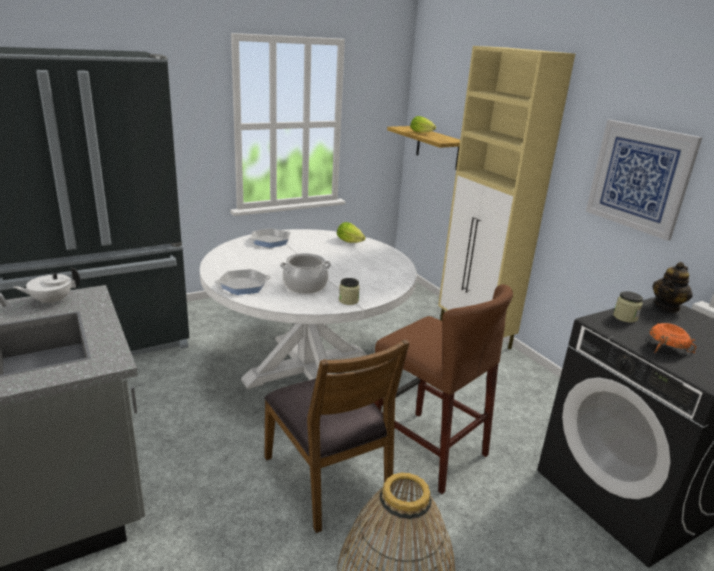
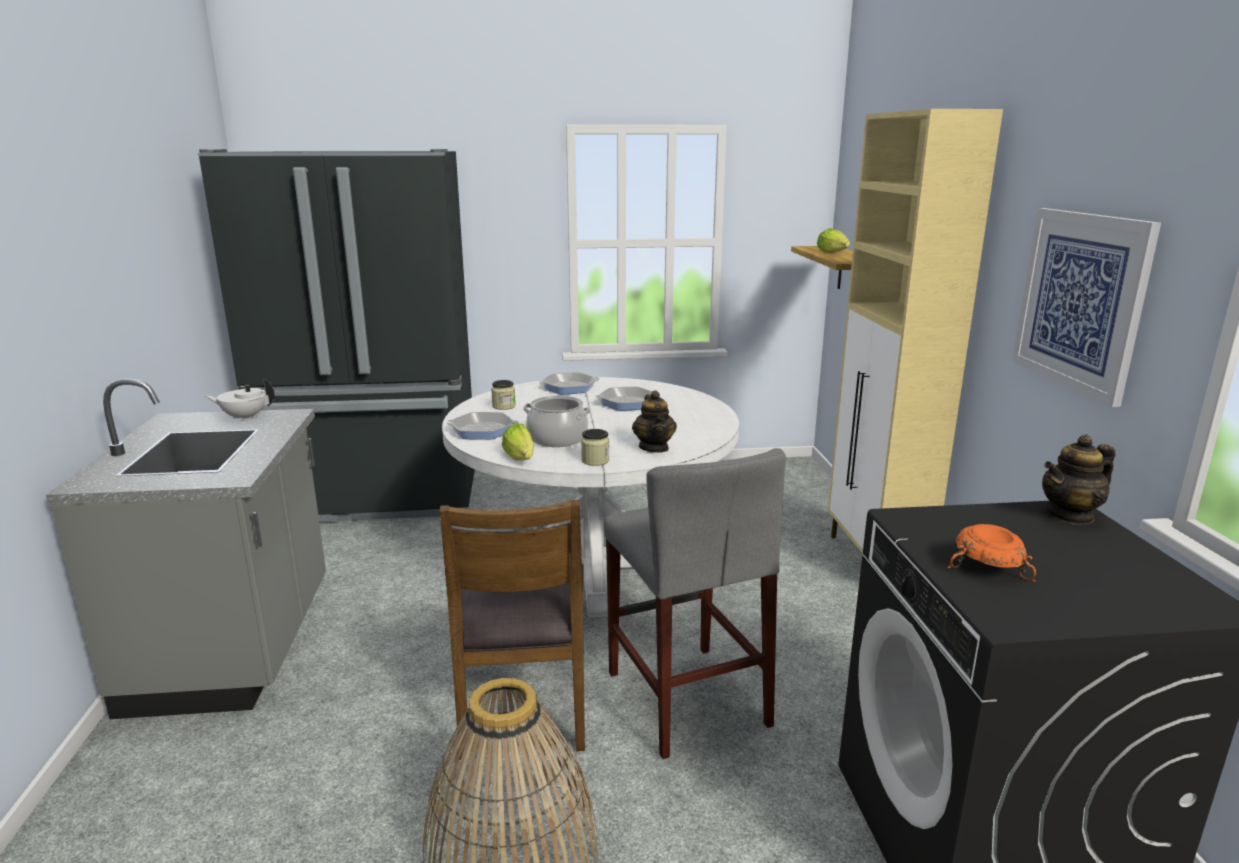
camera: 25 degrees right, 5 degrees down
lettuce [337,222,366,243] -> lettuce moved to [502,423,534,461]
brown stool [374,284,513,494] -> grey stool [603,448,786,759]
jar [613,291,643,323] -> jar moved to [491,380,516,410]
none -> frying pan [595,387,660,411]
none -> teapot [632,390,677,453]

